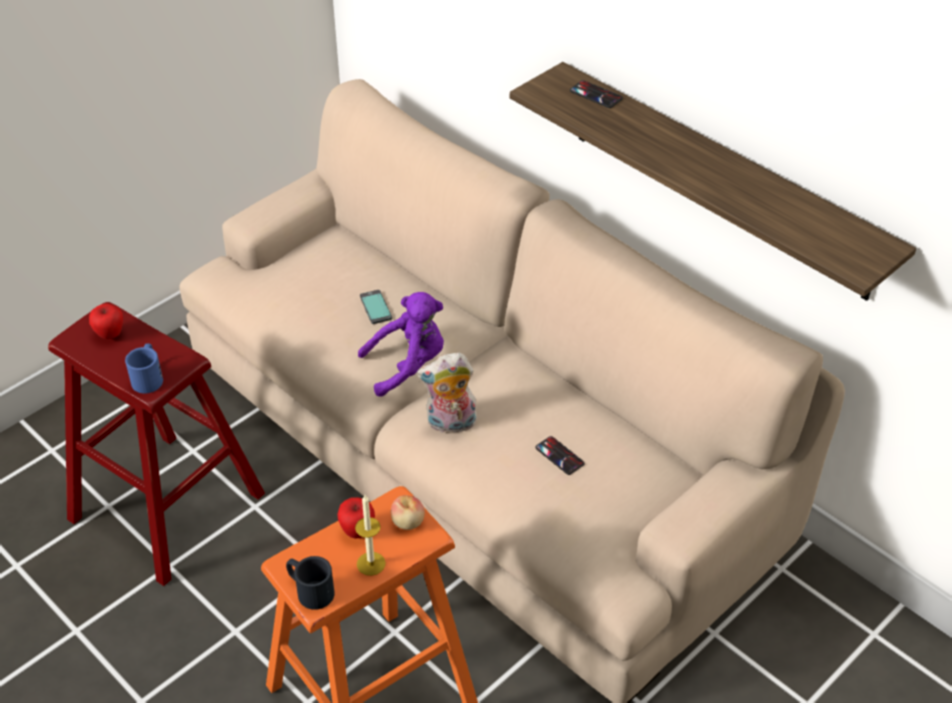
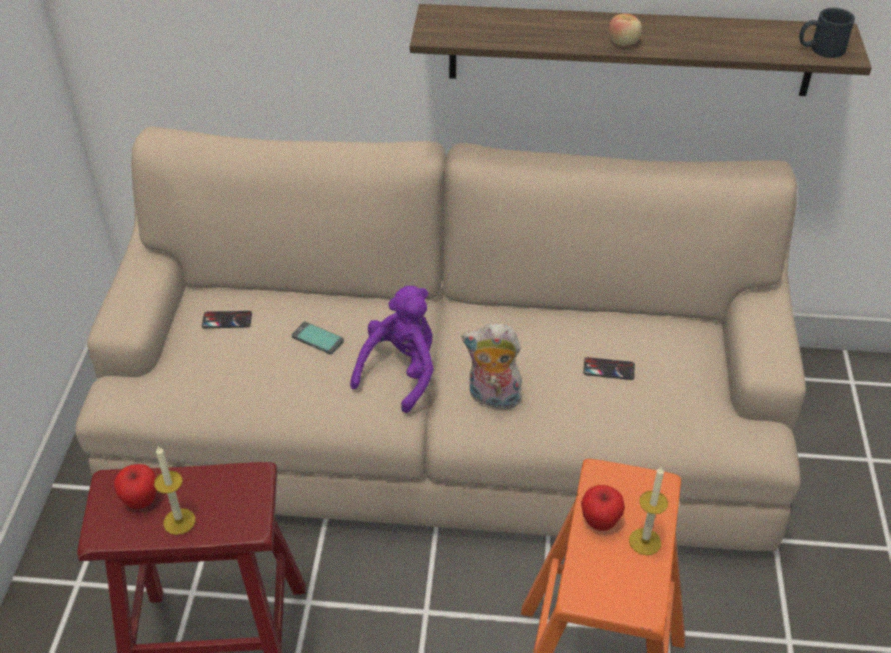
camera: 40 degrees left, 0 degrees up
blue mug [125,343,163,394] -> none
black mug [286,556,335,610] -> black mug moved to [799,8,855,58]
apple [391,495,425,530] -> apple moved to [609,14,642,46]
plush toy [417,353,477,433] -> plush toy turned 60 degrees clockwise [461,323,522,410]
phone [570,80,623,108] -> phone moved to [202,311,252,328]
none -> candle [154,446,195,535]

